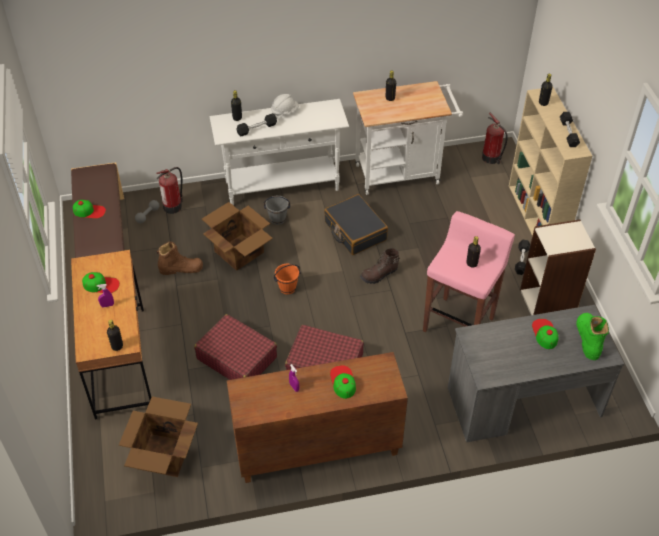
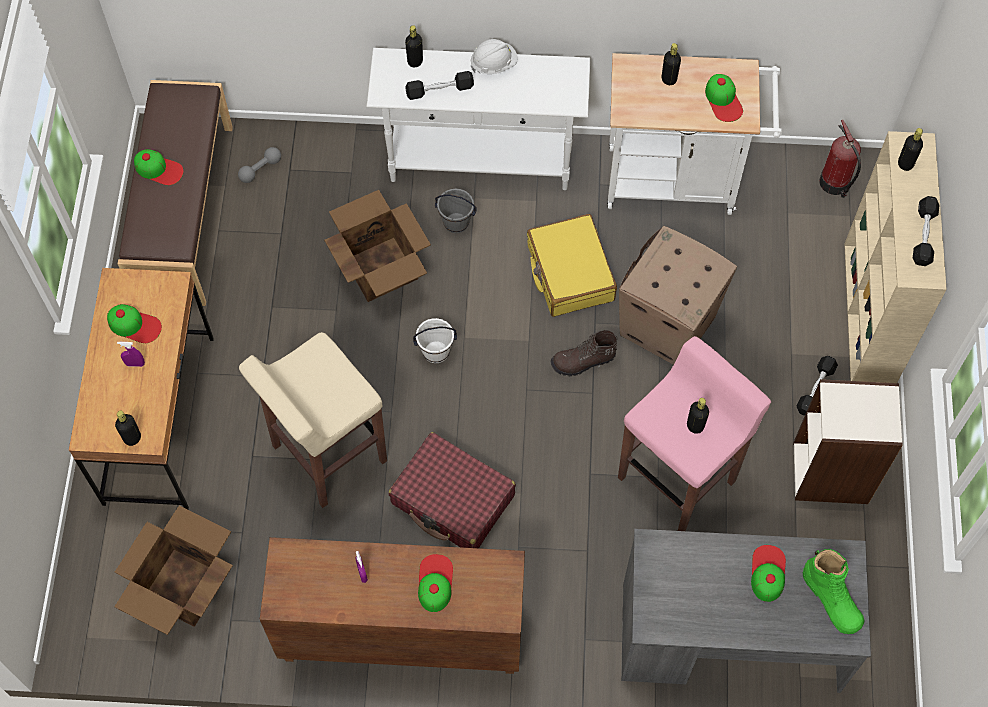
camera: 15 degrees right, 15 degrees up
fire extinguisher [156,167,183,214] -> none
brown boot [157,242,203,275] -> none
red suitcase [194,314,277,380] -> beige stool [239,332,387,508]
orange bucket [273,264,301,294] -> white bucket [413,318,457,363]
black suitcase [324,194,388,255] -> yellow suitcase [527,214,617,317]
green boot [576,313,609,360] -> green boot turned 135 degrees clockwise [803,549,864,634]
none -> cardboard box [619,226,737,365]
none -> cap [705,74,743,122]

